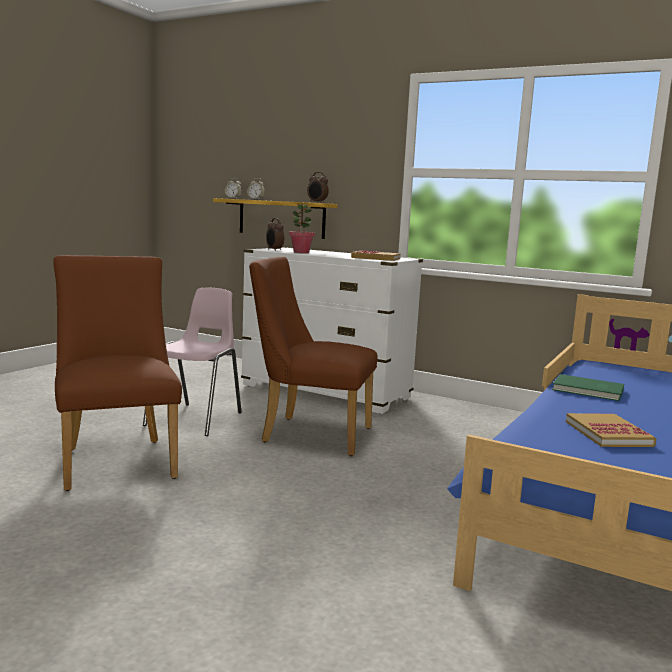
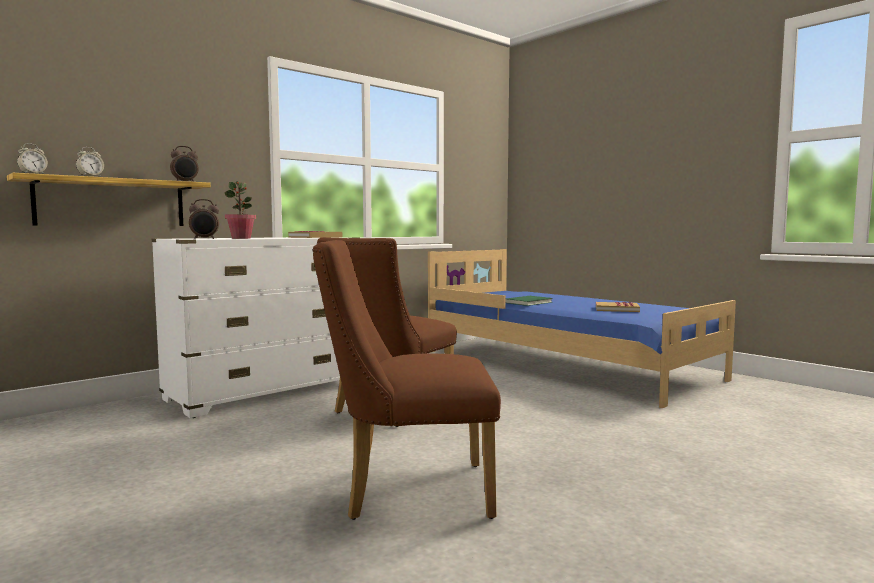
camera: 70 degrees left, 5 degrees down
pink chair [143,288,242,436] -> none

